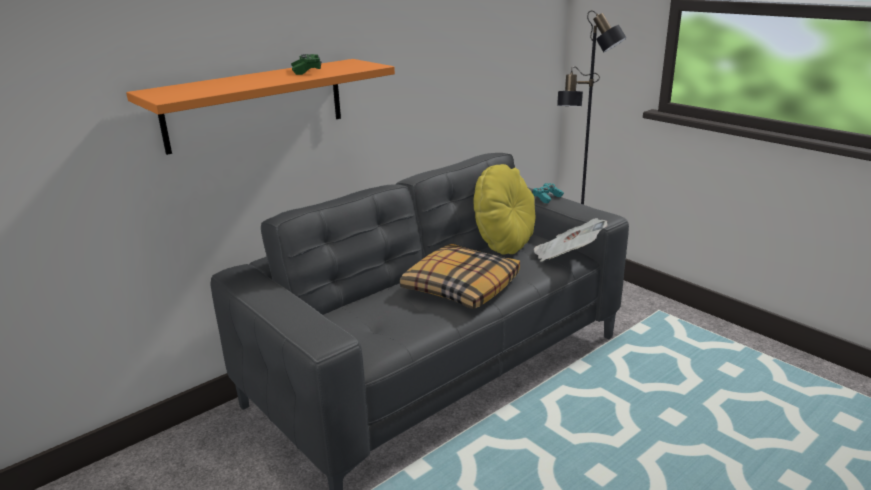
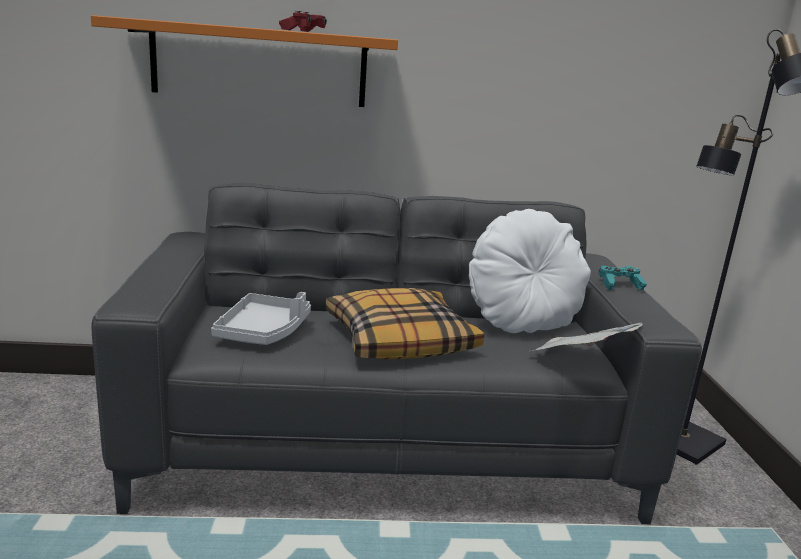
camera: 35 degrees right, 5 degrees down
green game controller [291,54,321,75] -> red game controller [279,11,327,32]
yellow pillow [474,164,535,255] -> white pillow [469,209,591,333]
none -> grey tray [211,292,311,345]

